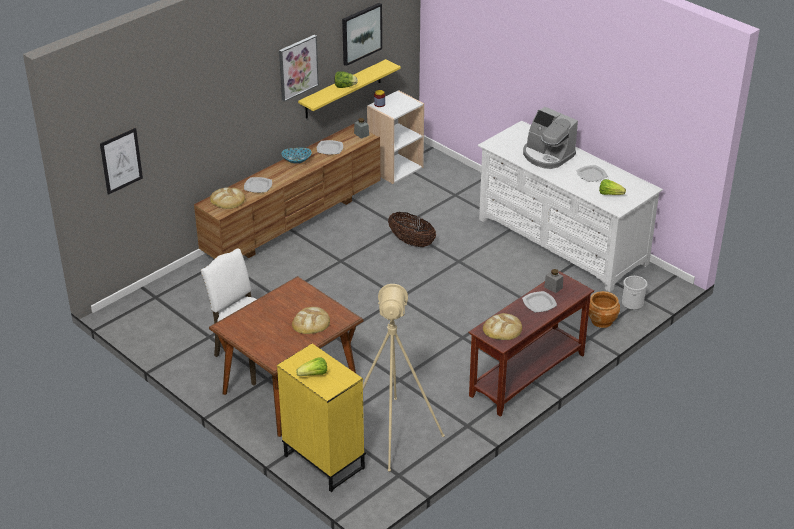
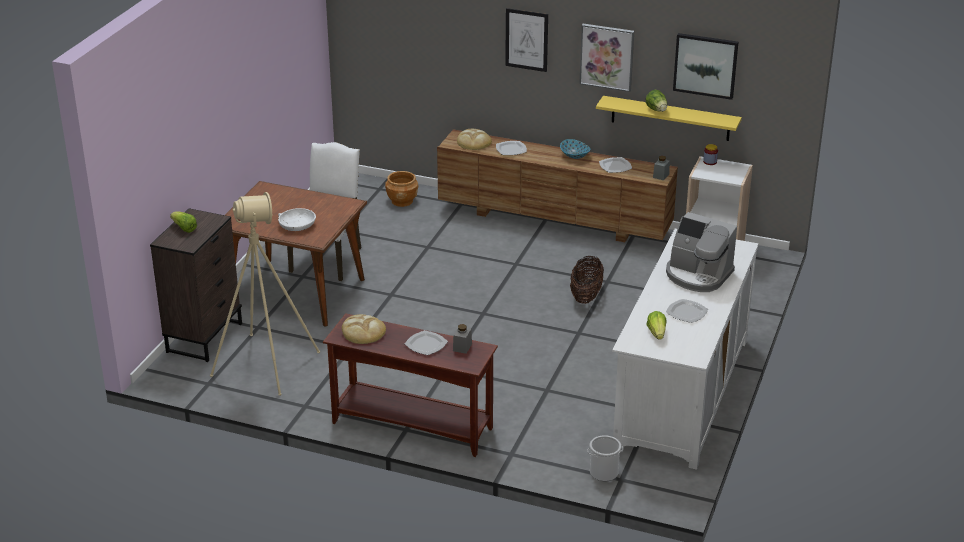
camera: 65 degrees right, 5 degrees down
picture [100,128,143,195] -> picture moved to [505,8,548,72]
yellow dresser [277,343,366,492] -> brown dresser [150,209,242,362]
bread [292,307,330,334] -> white bowl [278,208,316,231]
coffee machine [523,107,578,169] -> coffee machine turned 75 degrees counterclockwise [666,212,737,292]
brown planter [589,291,620,328] -> brown planter moved to [385,171,418,207]

